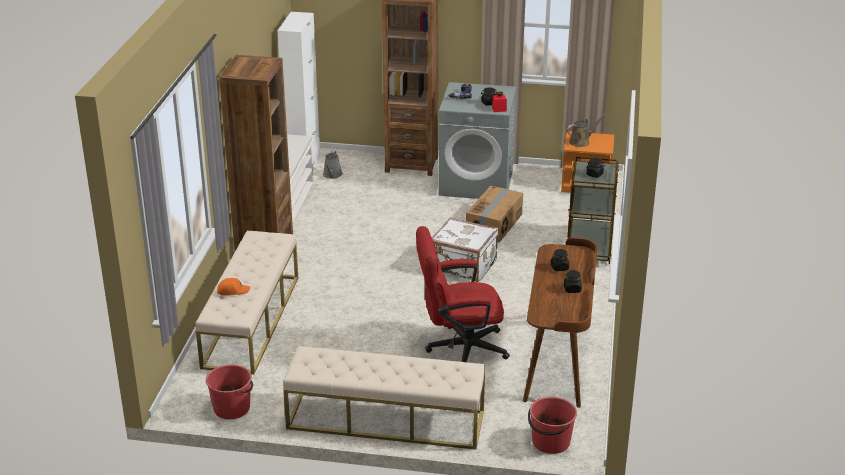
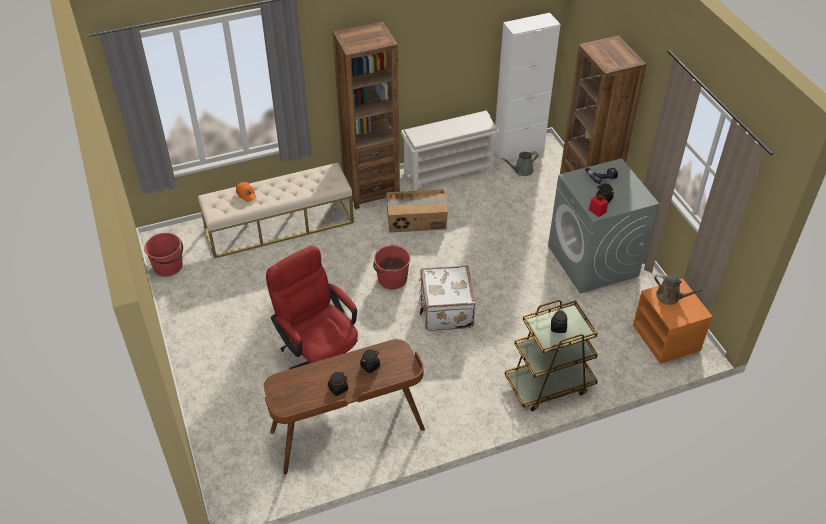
camera: 60 degrees right, 15 degrees up
beige bench [283,346,485,450] -> none
cardboard box [466,186,523,243] -> cardboard box moved to [386,189,448,233]
red bucket [528,397,577,454] -> red bucket moved to [373,245,411,289]

